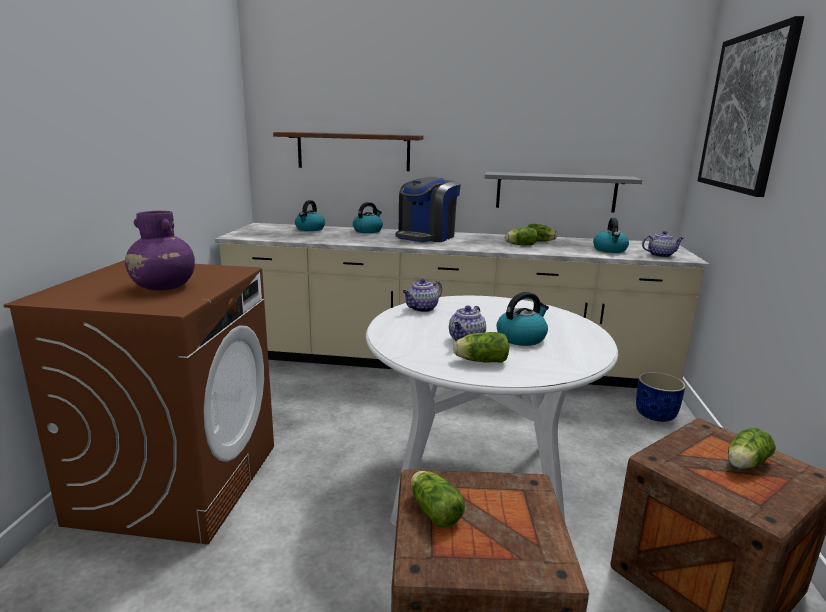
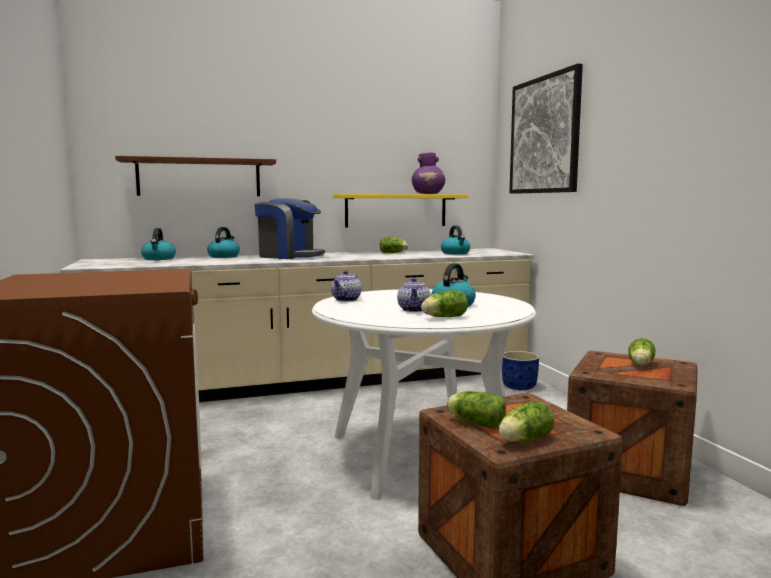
camera: 25 degrees left, 10 degrees down
purple vase [125,211,195,291] -> purple vase moved to [412,153,445,194]
coffee machine [395,177,461,242] -> coffee machine turned 75 degrees counterclockwise [255,198,325,259]
grey shelf [485,172,642,212] -> yellow shelf [333,194,469,227]
lettuce [505,227,537,245] -> lettuce moved to [499,401,555,442]
teapot [642,231,684,258] -> none

